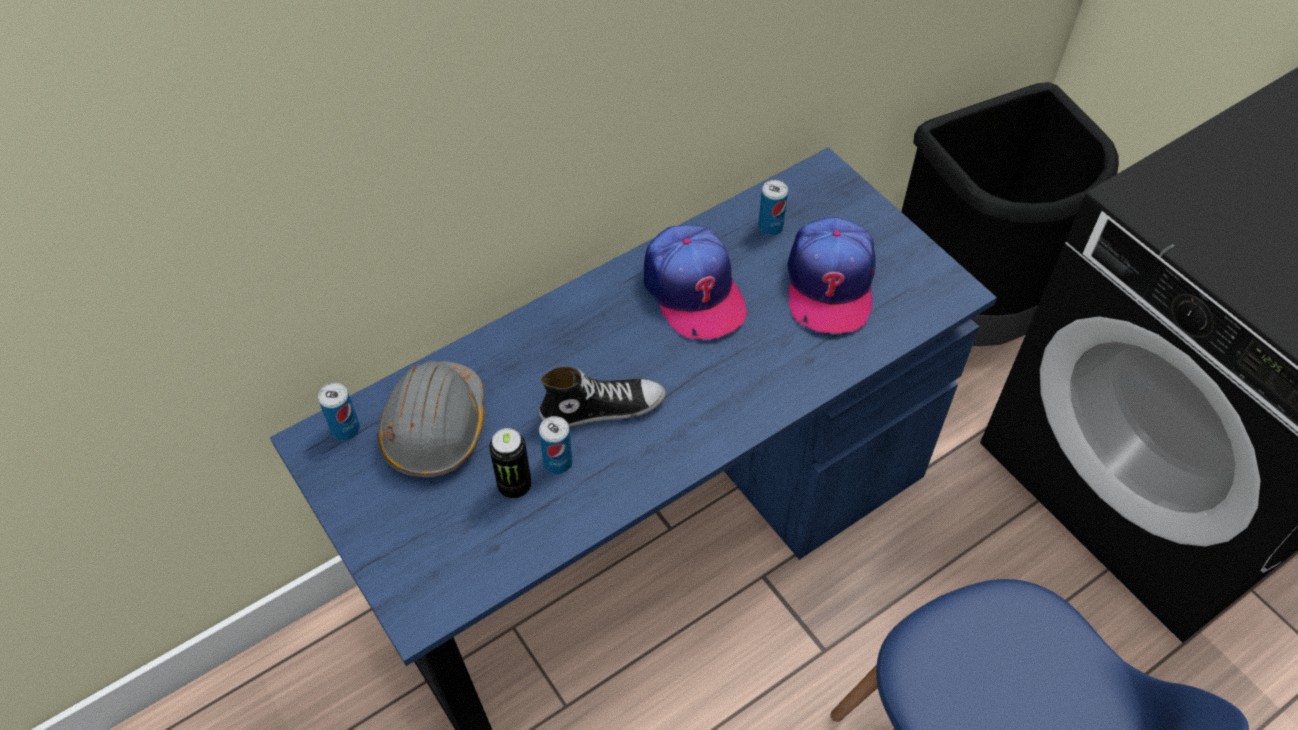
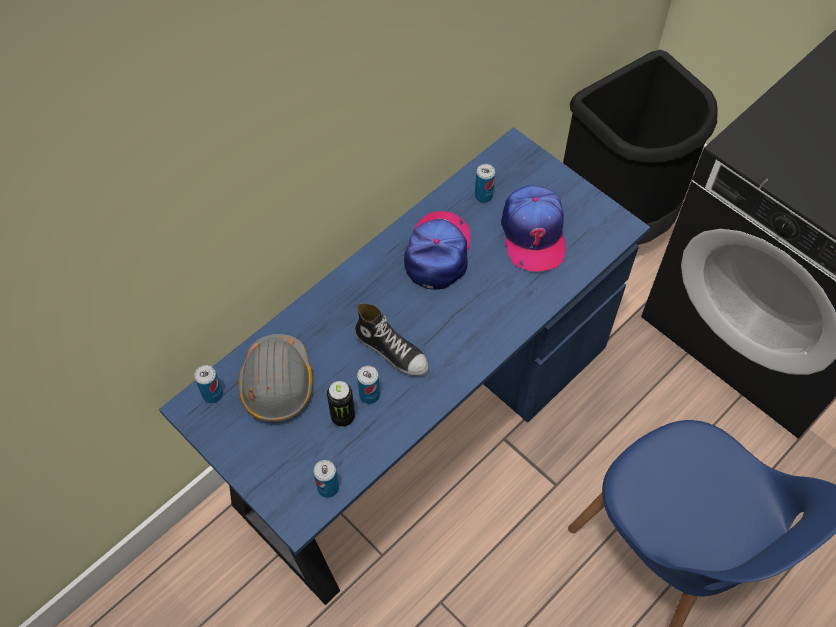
camera: 10 degrees left, 5 degrees up
shoe [539,367,666,427] -> shoe turned 60 degrees clockwise [355,303,429,376]
cap [644,225,748,339] -> cap turned 135 degrees counterclockwise [404,211,470,289]
none -> can [313,460,339,498]

